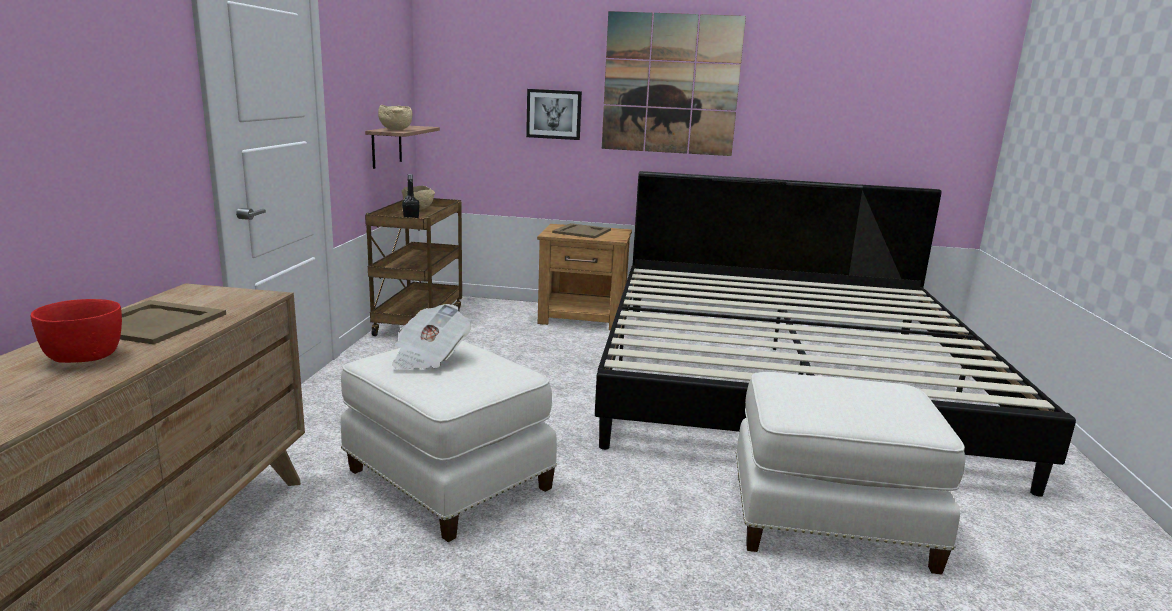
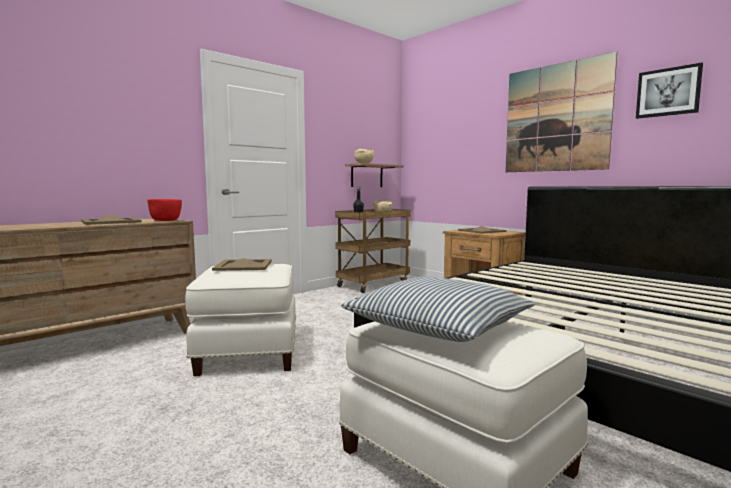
camera: 40 degrees right, 10 degrees down
red bowl [31,299,122,363] -> red bowl moved to [148,199,182,221]
newspaper [392,304,471,370] -> beige tray [212,258,272,271]
picture [526,89,582,140] -> picture moved to [636,63,703,119]
none -> pillow [341,276,536,342]

